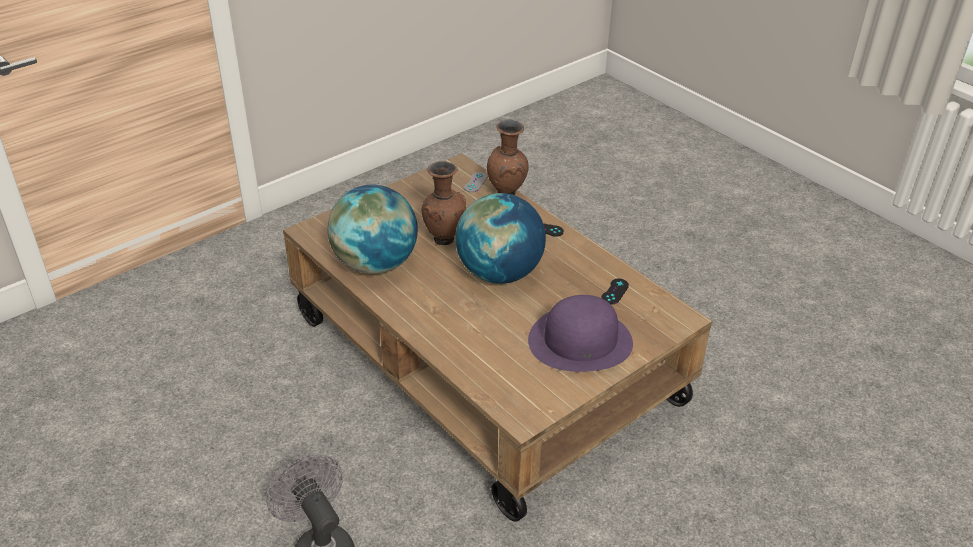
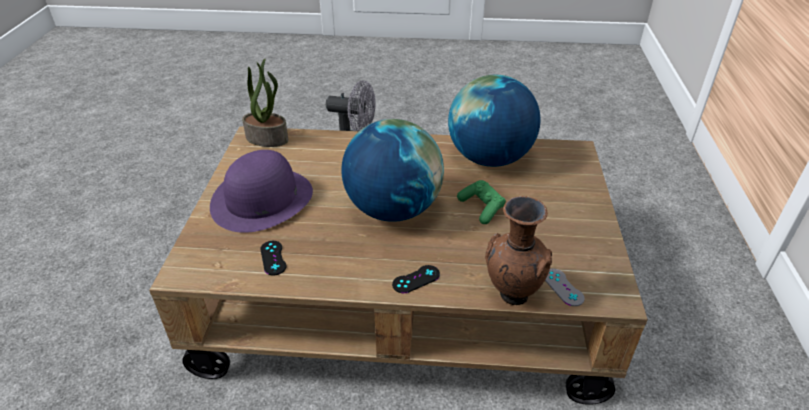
camera: 135 degrees right, 0 degrees up
brown vase [422,161,466,245] -> green game controller [457,180,506,224]
none -> potted plant [242,59,288,147]

